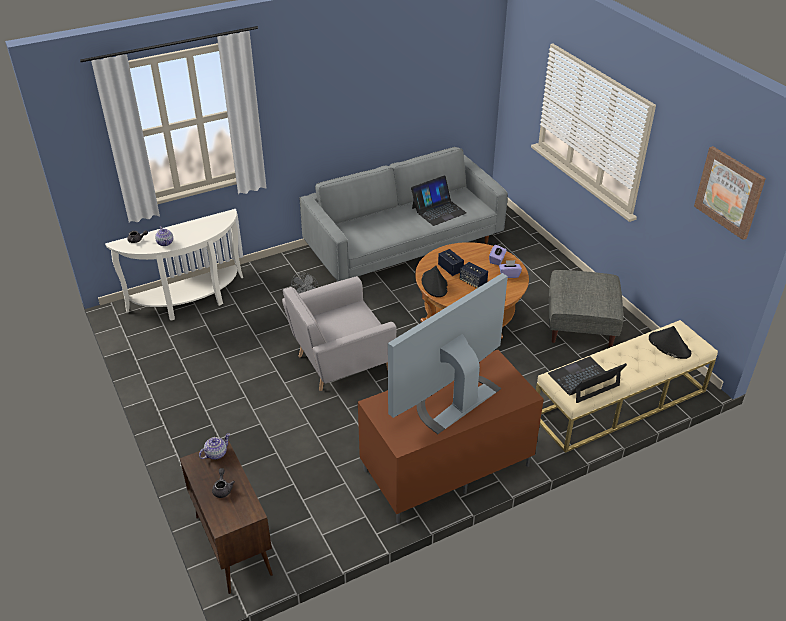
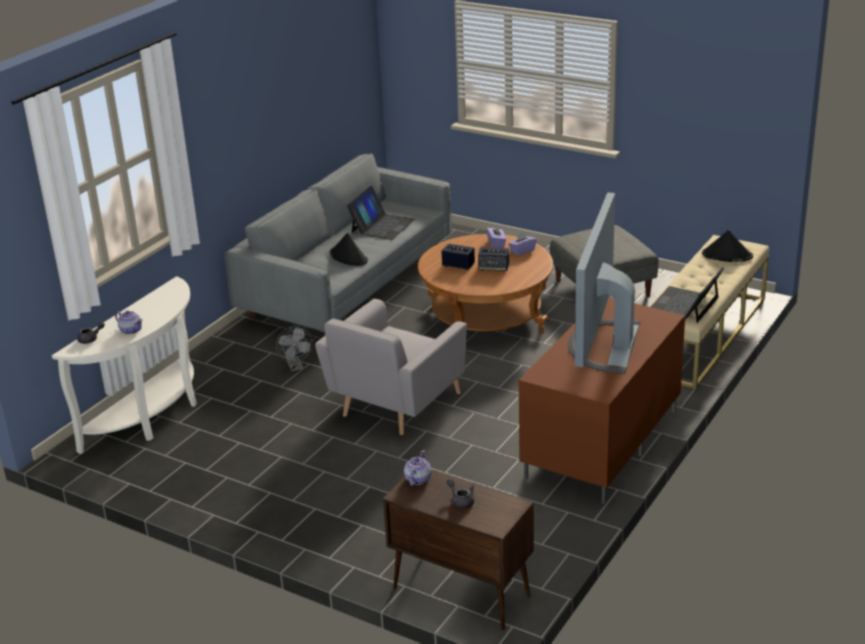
camera: 30 degrees left, 10 degrees down
black hat [422,266,448,297] -> black hat moved to [329,233,368,266]
picture [694,146,766,240] -> none

